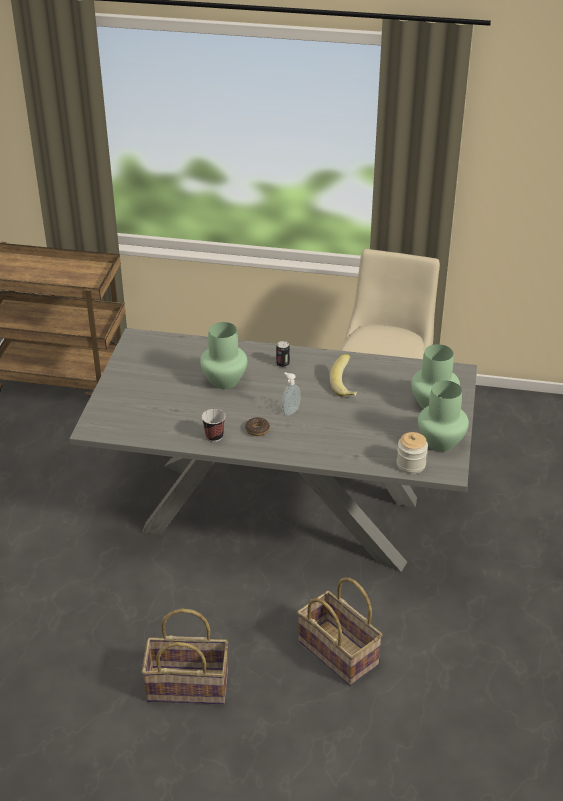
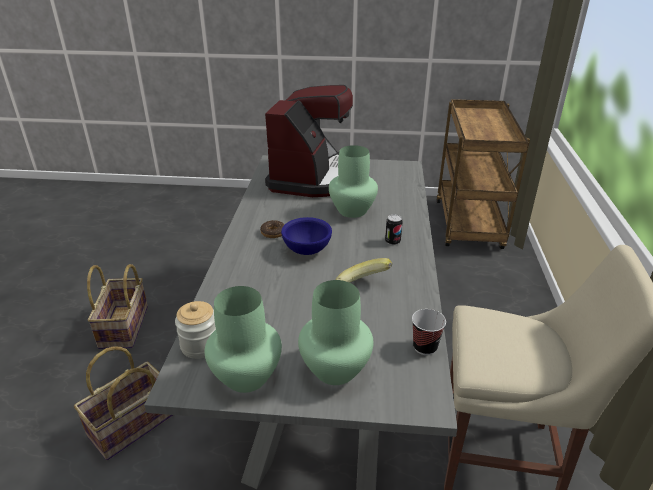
camera: 85 degrees right, 5 degrees down
cup [202,409,225,442] -> cup moved to [412,309,446,355]
soap dispenser [282,372,301,416] -> blue bowl [281,217,332,255]
none -> coffee machine [265,85,353,197]

